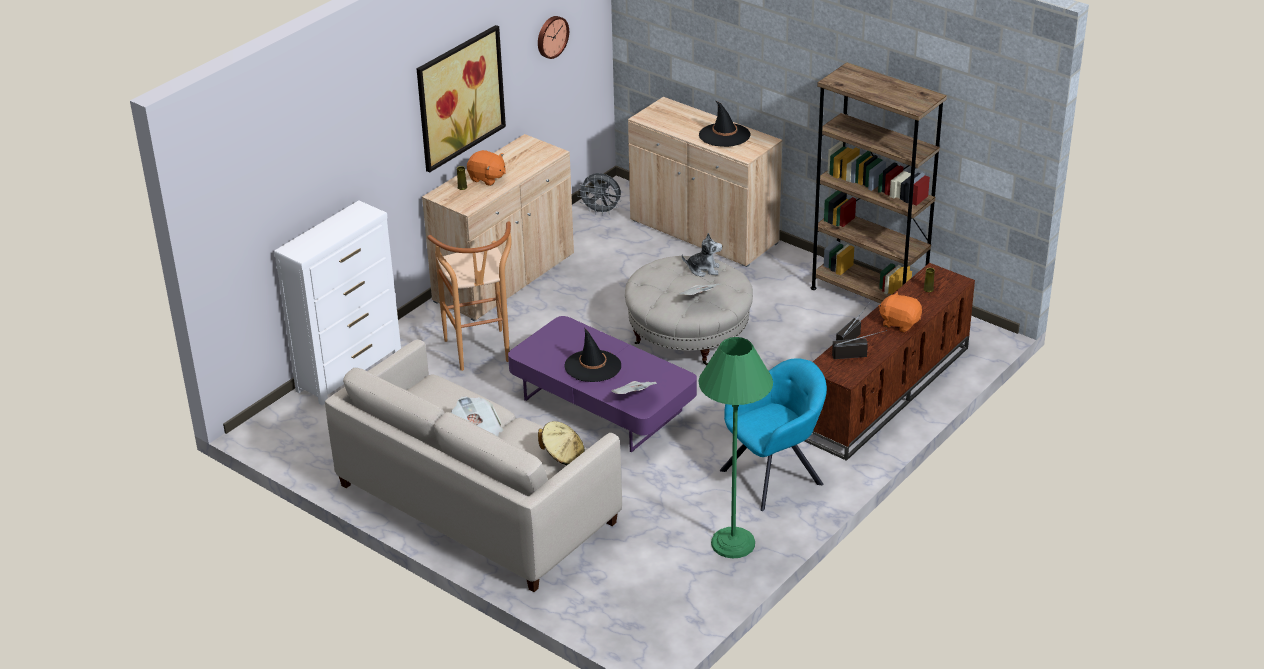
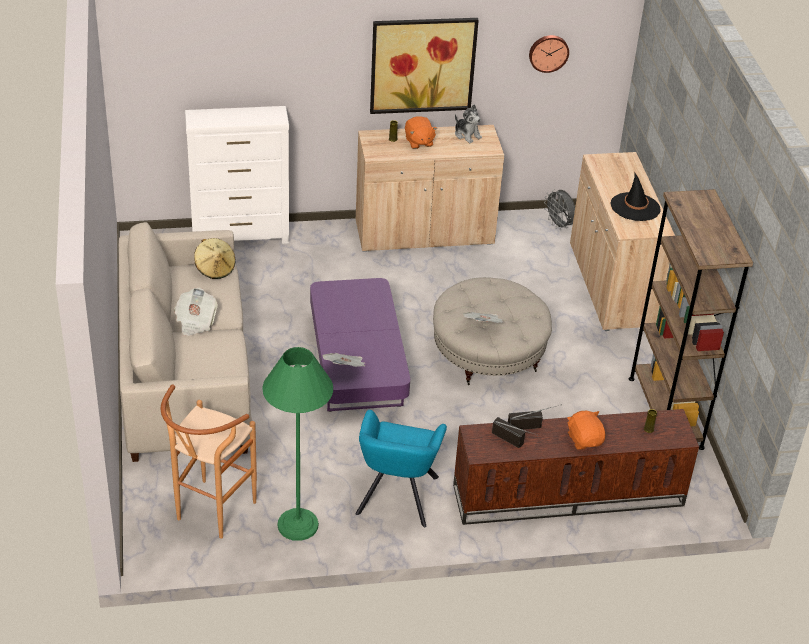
camera: 40 degrees right, 5 degrees up
brown stool [427,221,512,371] -> brown stool moved to [161,385,257,539]
beige hat [538,421,585,465] -> beige hat moved to [194,238,236,279]
black hat [564,327,621,382] -> none
plush toy [682,233,722,277] -> plush toy moved to [455,104,482,143]
turquoise armchair [720,358,827,511] -> turquoise armchair turned 90 degrees clockwise [355,410,447,527]

